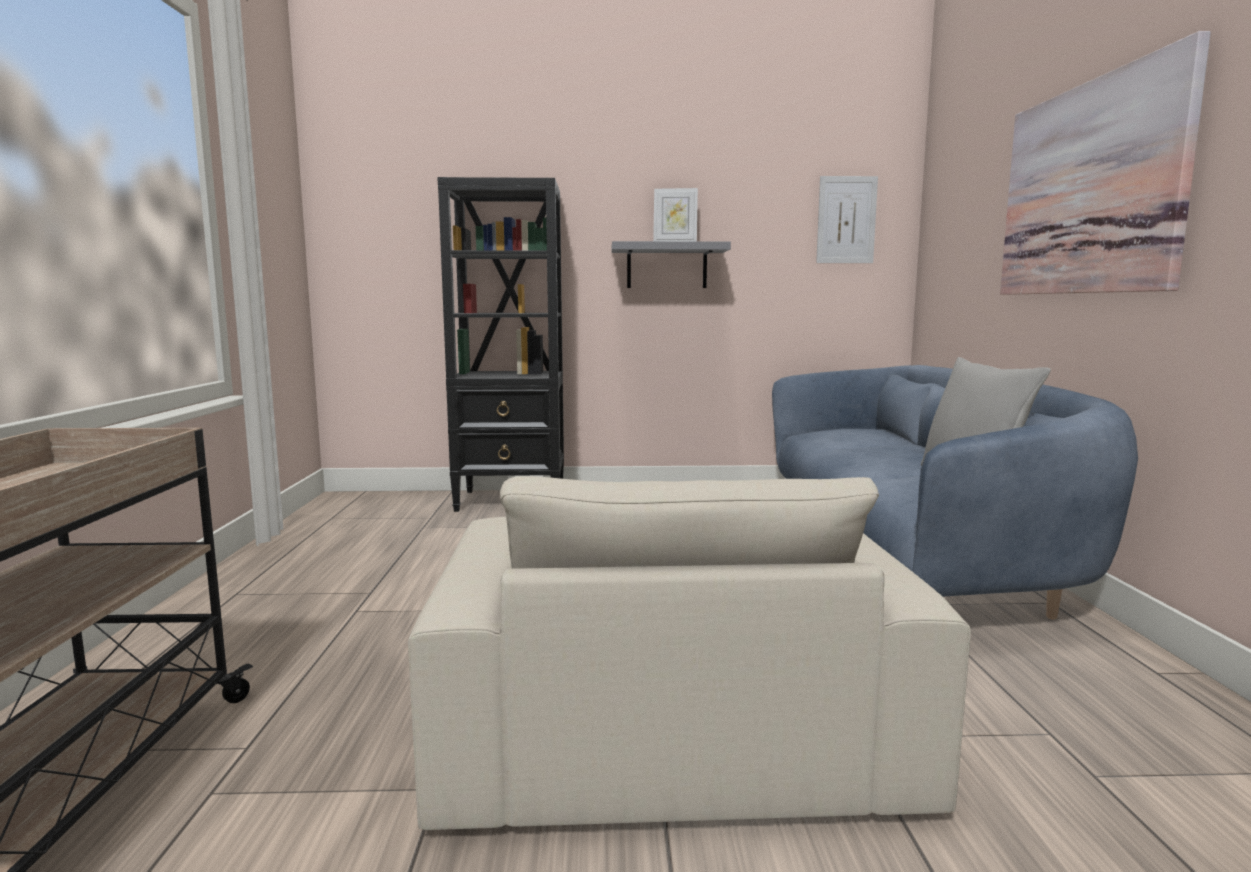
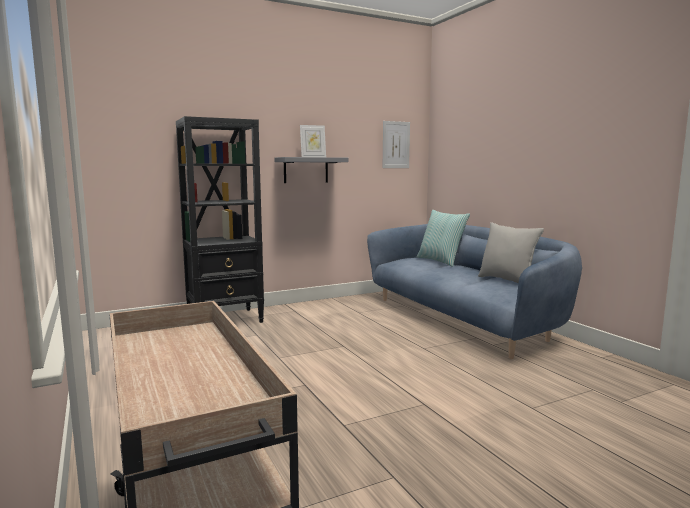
camera: 25 degrees left, 0 degrees up
beige armchair [408,476,971,830] -> none
picture [1000,31,1211,295] -> none
none -> pillow [417,210,470,267]

